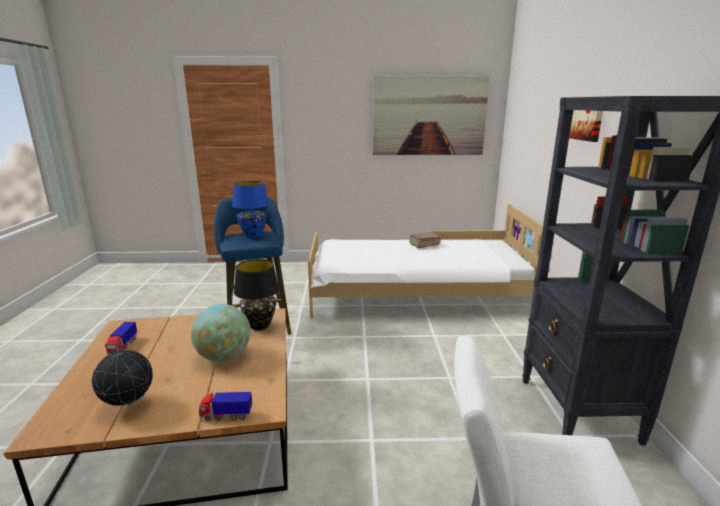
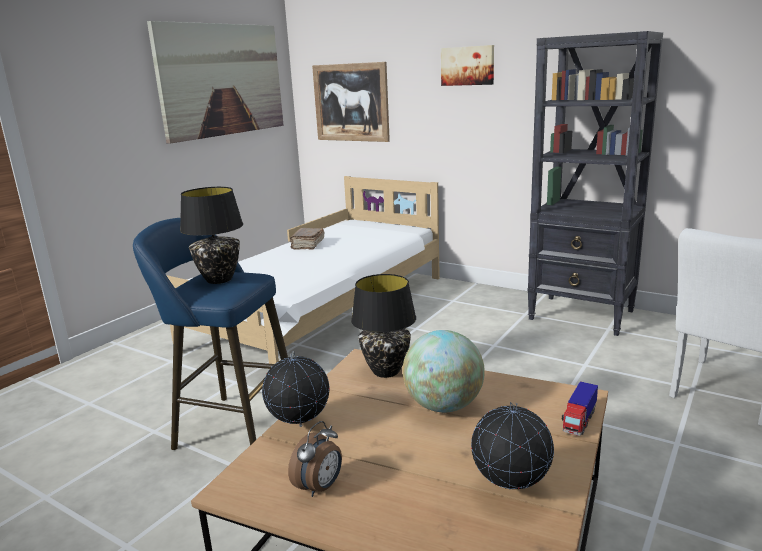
camera: 55 degrees left, 0 degrees up
toy truck [105,322,137,355] -> alarm clock [288,421,342,497]
blue table lamp [232,181,269,238] -> black table lamp [180,187,243,284]
none -> globe [262,351,330,427]
none -> picture [312,62,390,142]

